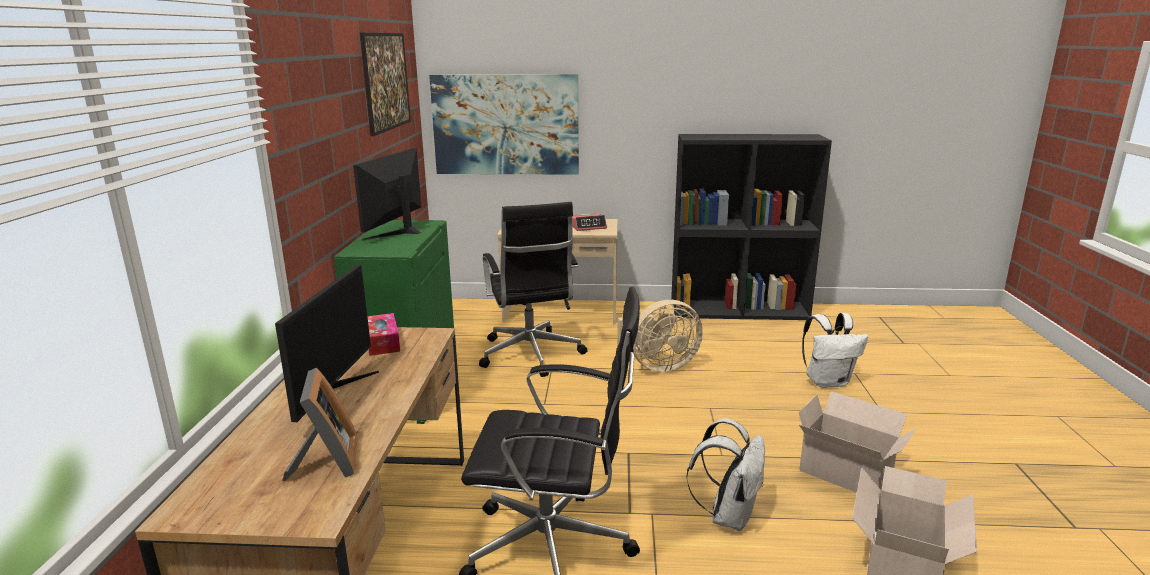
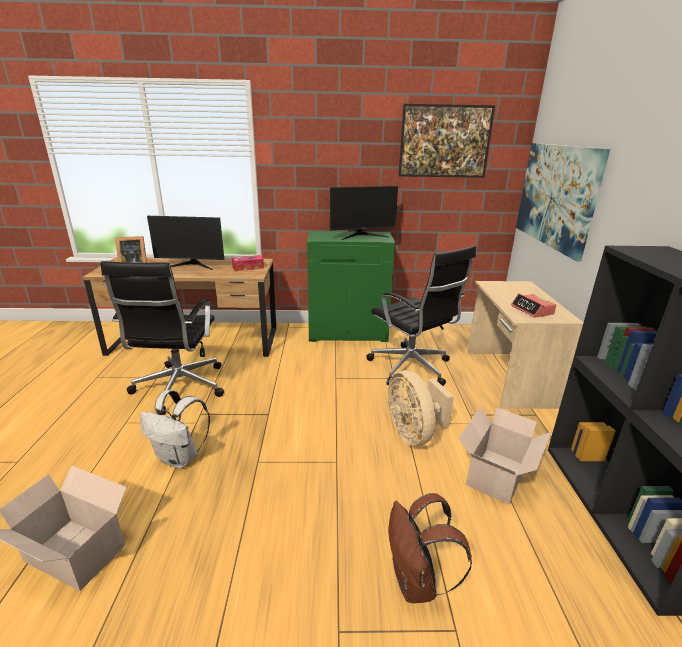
camera: 85 degrees right, 5 degrees up
monitor [353,148,421,241] -> monitor turned 150 degrees clockwise [330,186,398,240]
black office chair [479,202,587,377] -> black office chair turned 105 degrees counterclockwise [366,246,476,386]
cardboard box [799,391,917,493] -> cardboard box moved to [459,407,551,505]
white backpack [802,313,868,388] -> brown backpack [388,493,472,603]

